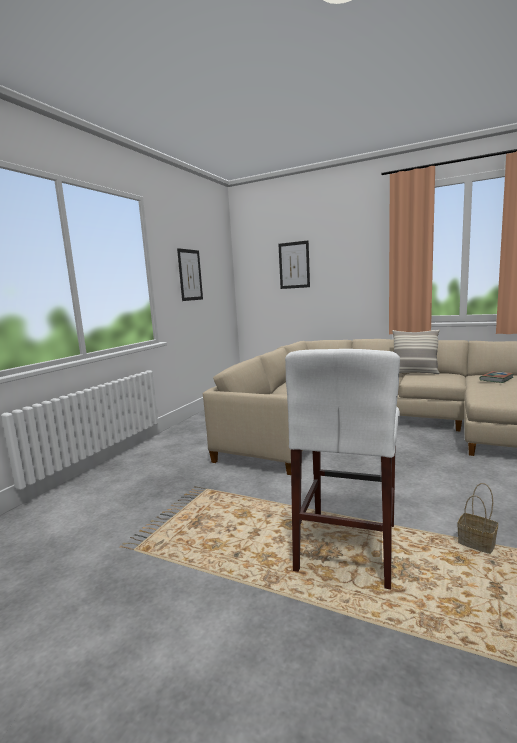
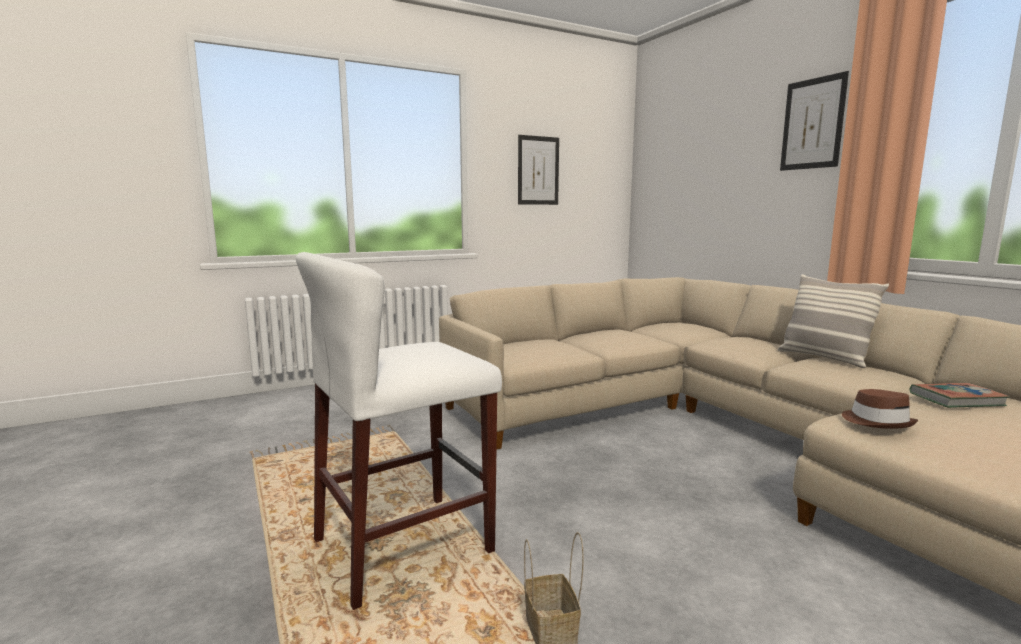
camera: 35 degrees right, 0 degrees up
picture [278,240,310,289] -> picture moved to [780,71,849,171]
none -> brown hat [842,389,918,429]

